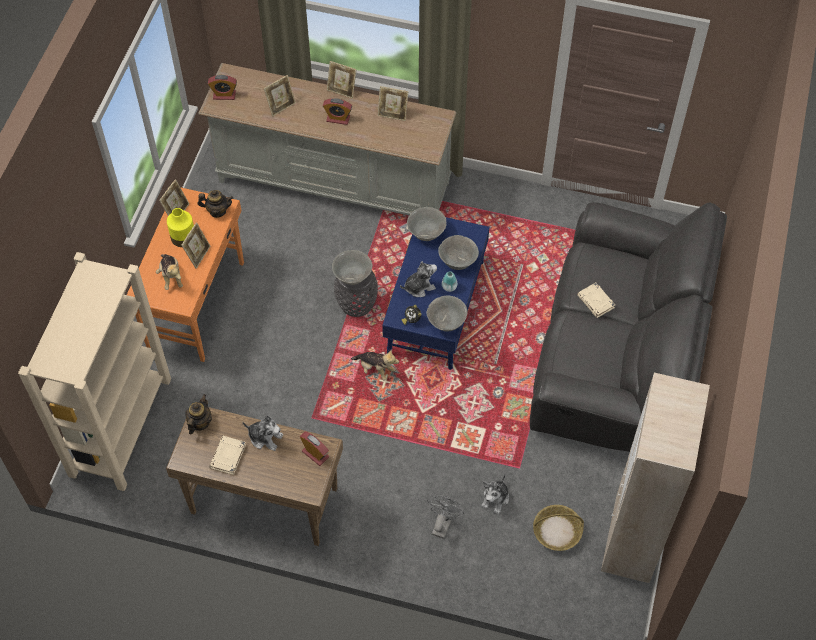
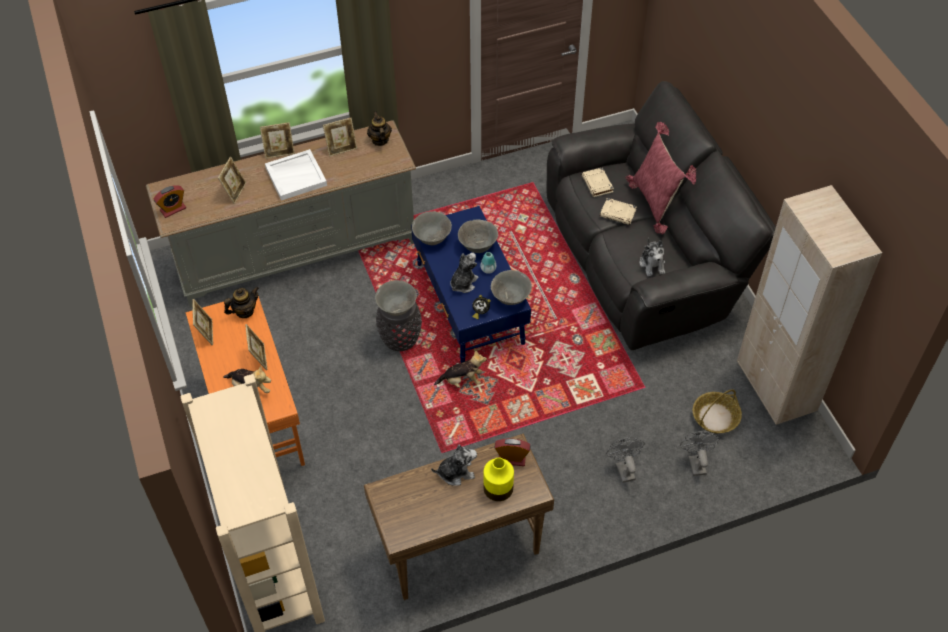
camera: 35 degrees left, 5 degrees down
yellow vase [167,208,194,247] -> yellow vase moved to [484,458,514,501]
teapot [185,394,212,434] -> teapot moved to [367,111,392,146]
beige book [209,436,246,475] -> beige book moved to [582,168,614,197]
alarm clock [323,98,352,125] -> white tray [265,149,327,201]
plush toy [481,474,509,514] -> plush toy moved to [639,238,665,276]
none -> red pillow [626,121,697,234]
none -> grey fan [680,431,720,476]

